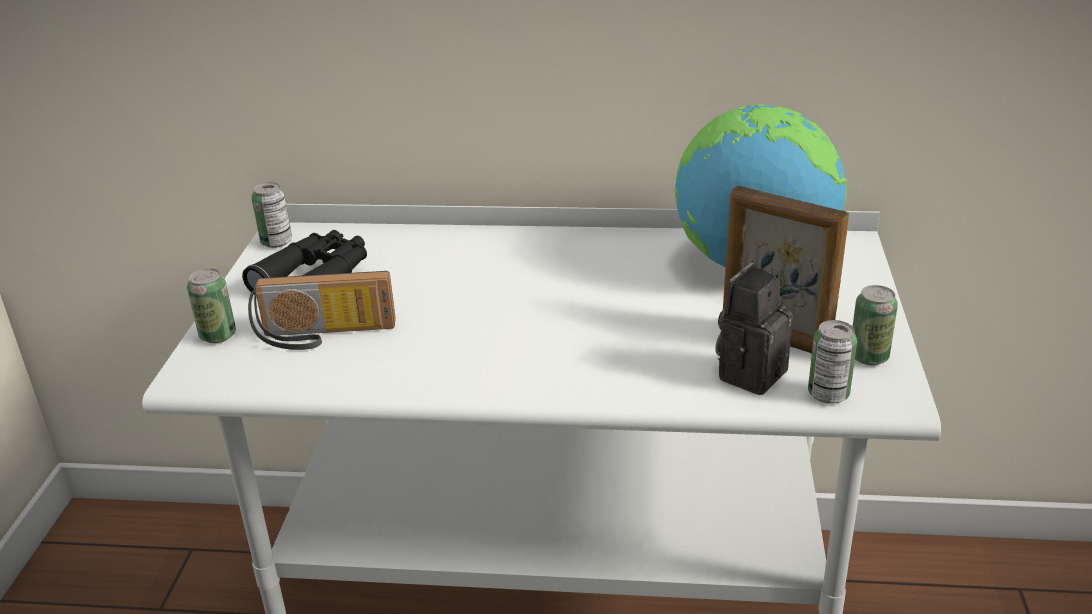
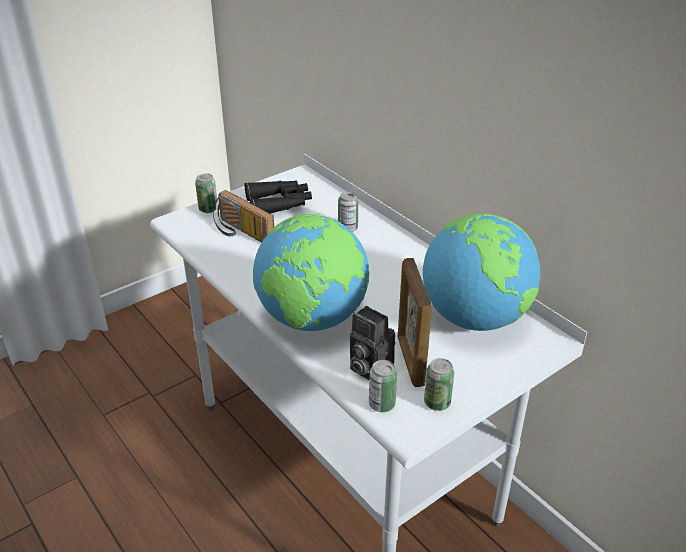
camera: 45 degrees right, 5 degrees up
can [251,182,292,248] -> can moved to [338,191,358,232]
camera [716,263,793,395] -> camera turned 135 degrees counterclockwise [350,306,395,380]
none -> globe [253,214,369,331]

